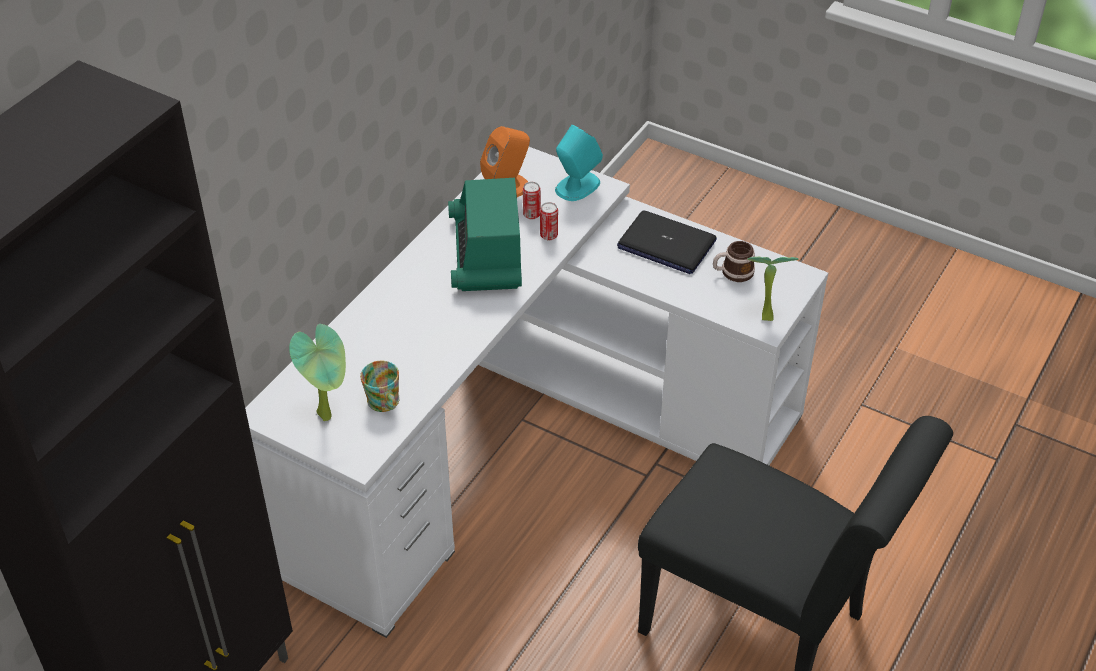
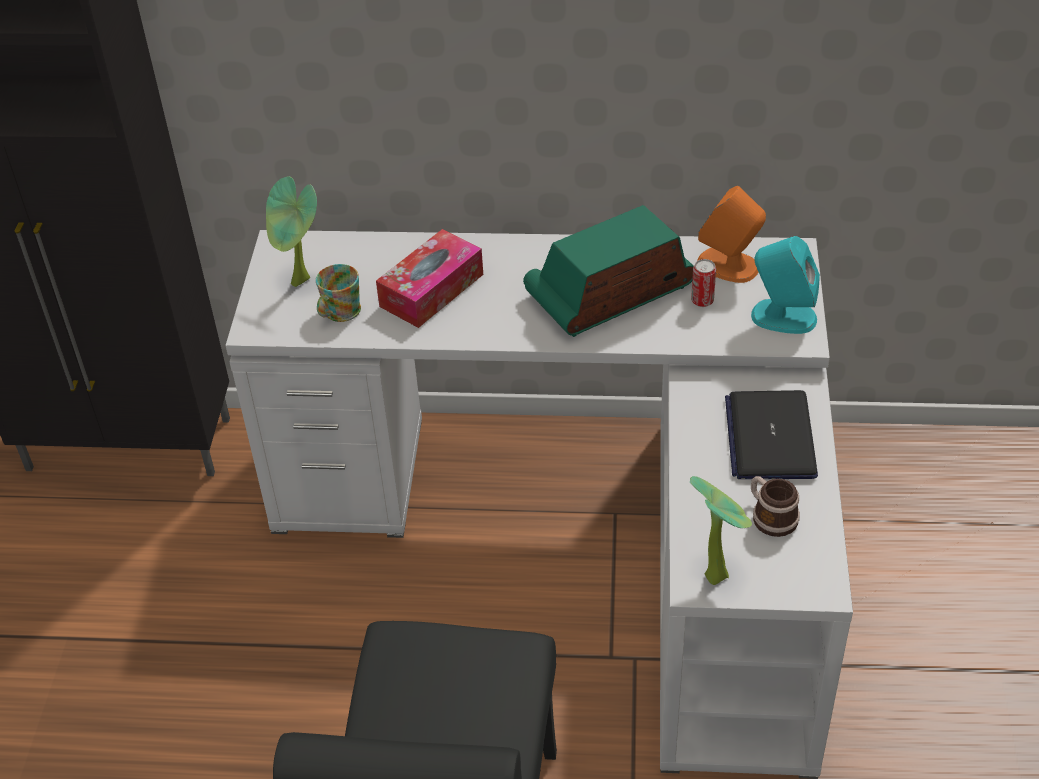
camera: 65 degrees right, 0 degrees up
can [540,202,558,240] -> none
none -> tissue box [376,229,483,328]

